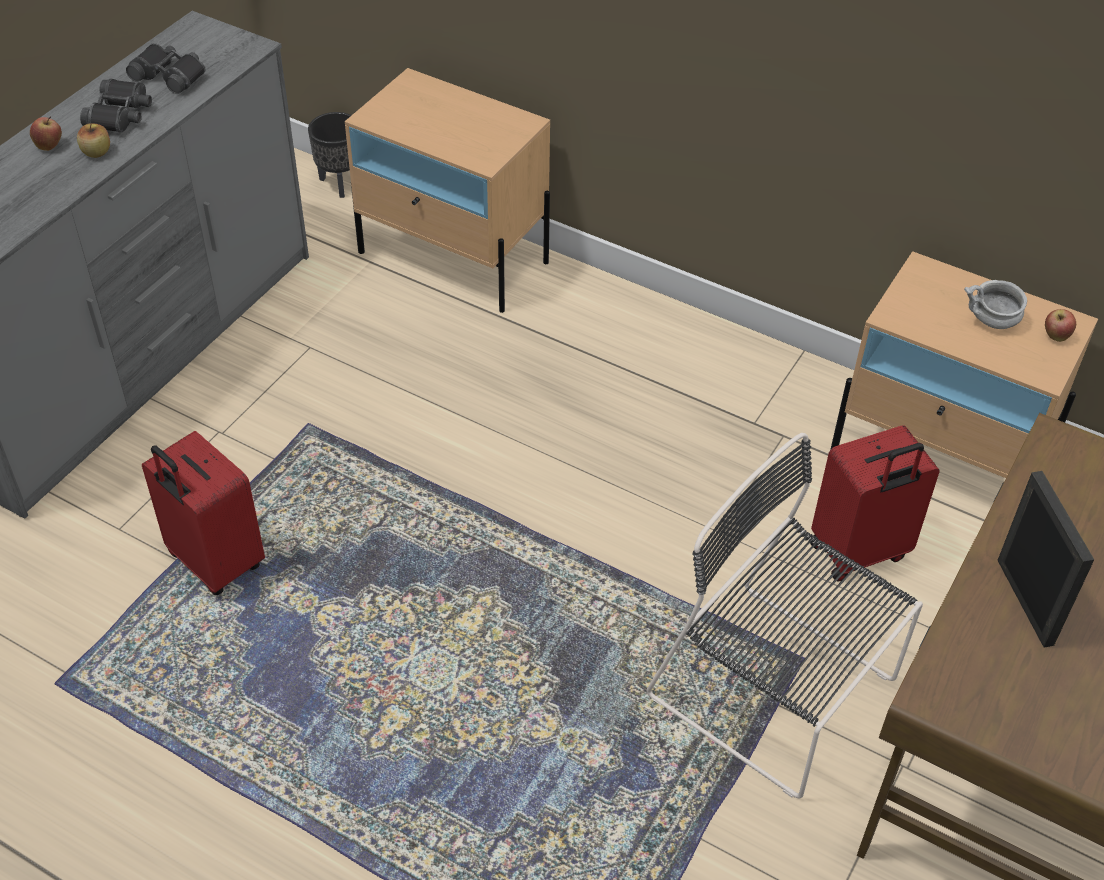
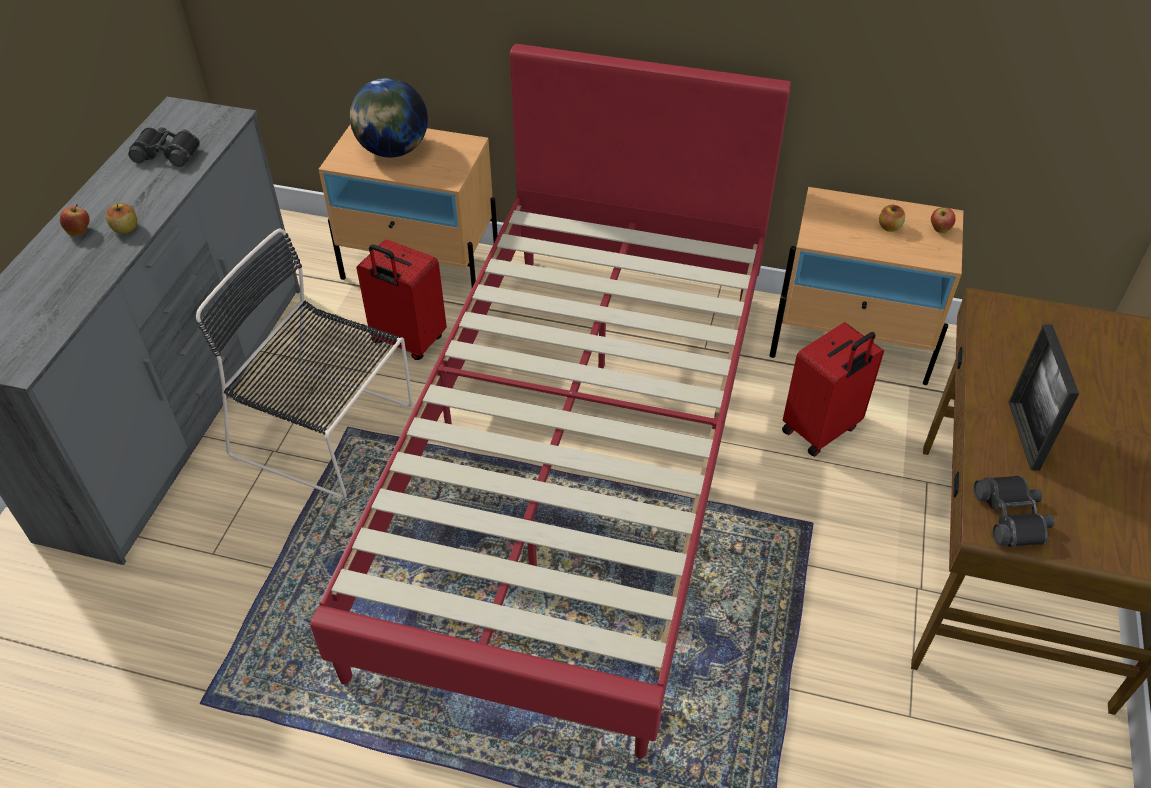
camera: 15 degrees left, 0 degrees up
black binoculars [80,79,152,133] -> black binoculars moved to [974,475,1055,547]
red suitcase [142,431,265,595] -> red suitcase moved to [357,239,447,360]
black planter [308,112,352,198] -> none
black chair [647,433,923,798] -> black chair moved to [196,229,413,498]
grey bowl [964,280,1027,329] -> apple [879,204,905,232]
picture frame [997,471,1094,647] -> picture frame turned 150 degrees counterclockwise [1008,324,1079,471]
none -> red bed [310,44,791,759]
none -> globe [350,78,428,157]

